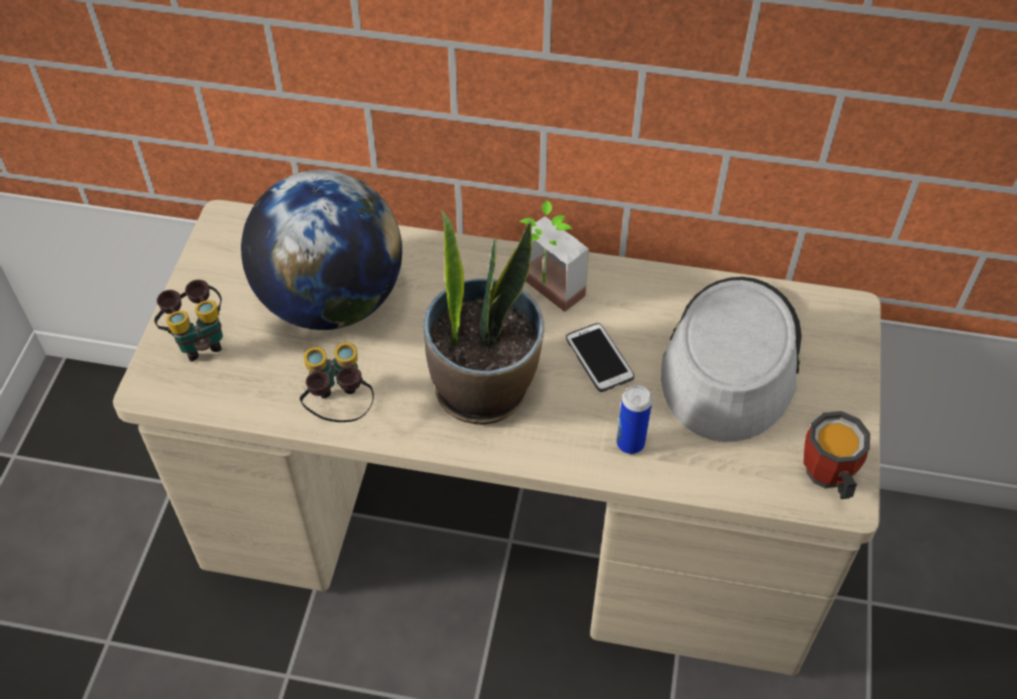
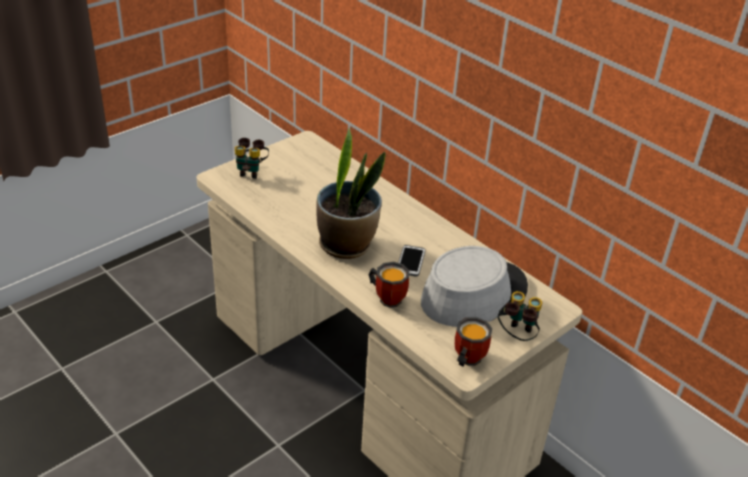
camera: 35 degrees right, 15 degrees down
globe [241,170,402,330] -> none
binoculars [300,342,374,422] -> binoculars moved to [498,291,542,341]
potted plant [519,200,589,312] -> none
can [616,385,652,454] -> mug [369,262,409,308]

